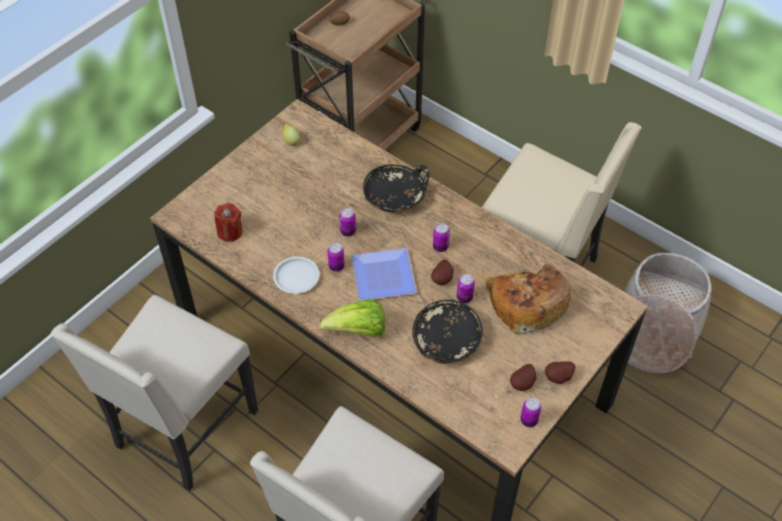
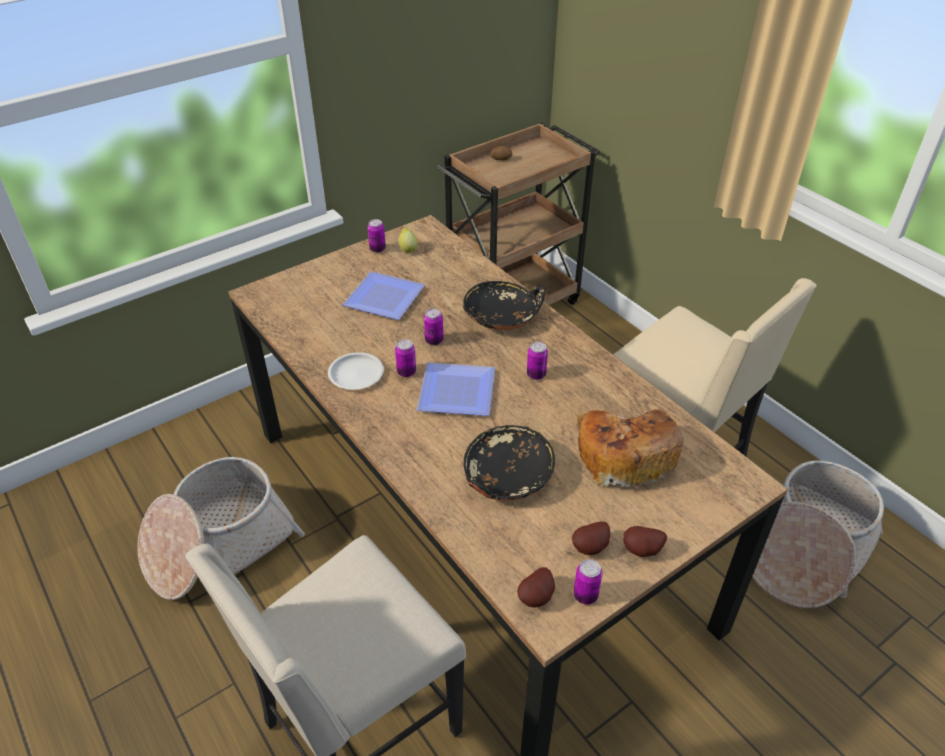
camera: 15 degrees right, 10 degrees down
beige chair [51,295,258,491] -> basket [137,457,305,600]
red candle [214,203,243,241] -> none
lettuce [319,299,386,337] -> none
potato [431,259,454,285] -> potato moved to [517,567,555,608]
can [457,274,475,303] -> can moved to [367,219,386,253]
none -> plate [342,271,425,320]

